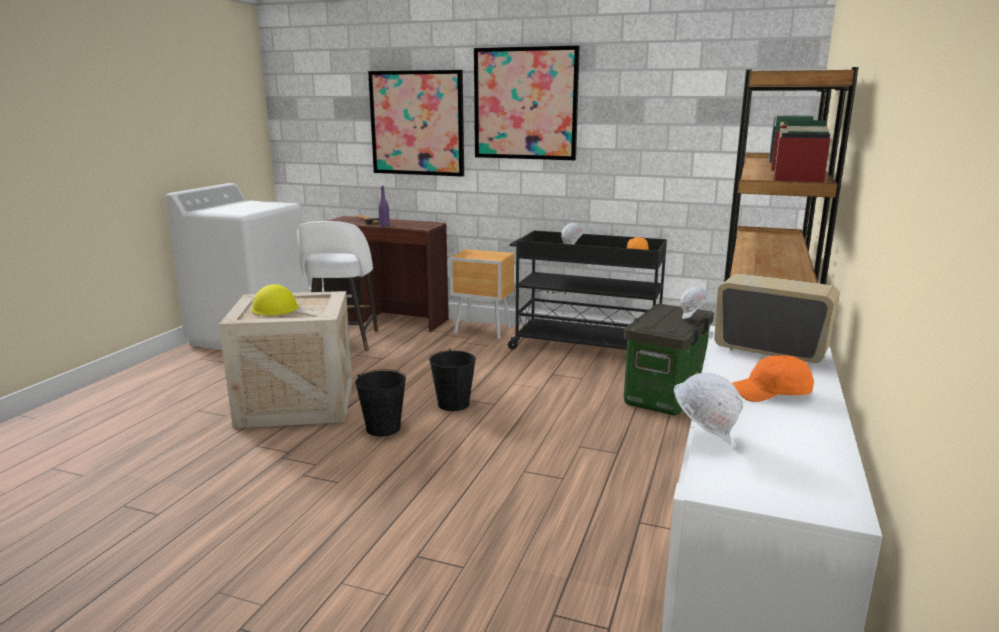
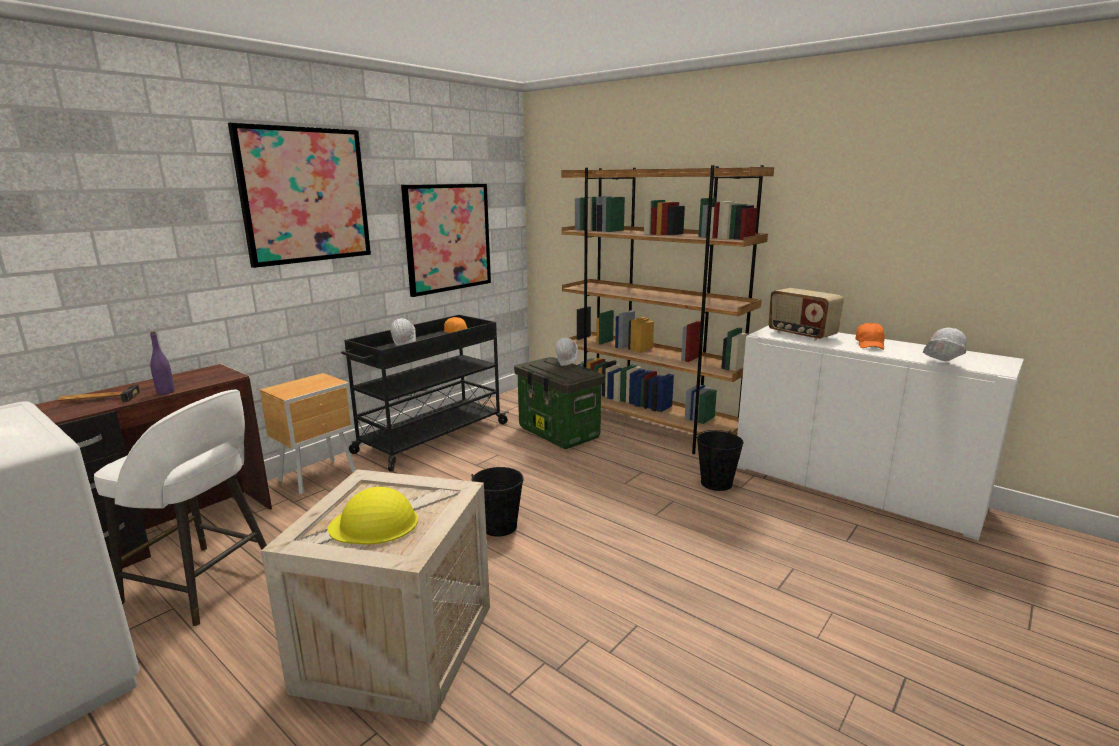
camera: 70 degrees left, 0 degrees up
black bucket [355,369,406,436] -> black bucket moved to [696,430,744,491]
picture [368,70,464,177] -> picture moved to [401,183,491,297]
radio [714,273,840,363] -> radio turned 90 degrees counterclockwise [768,288,844,340]

